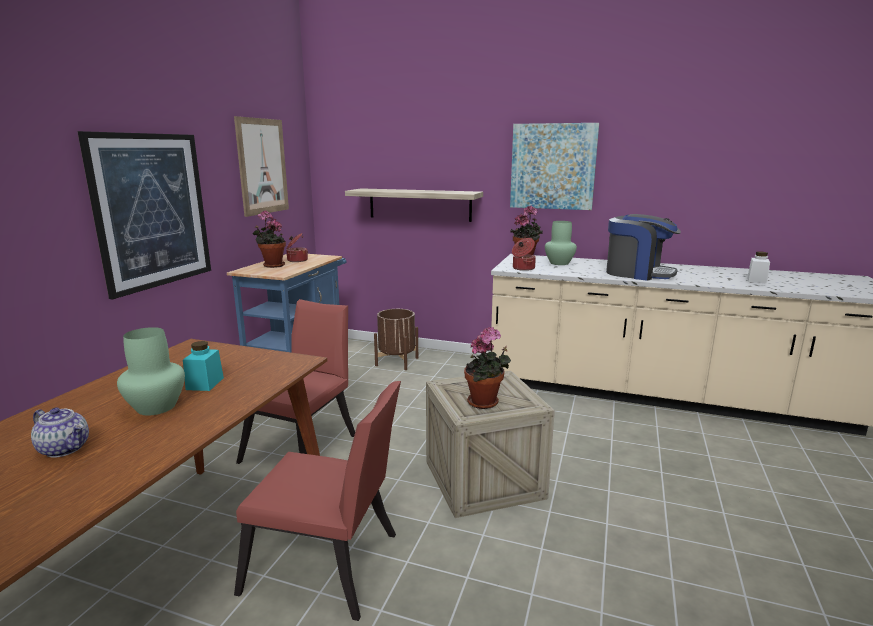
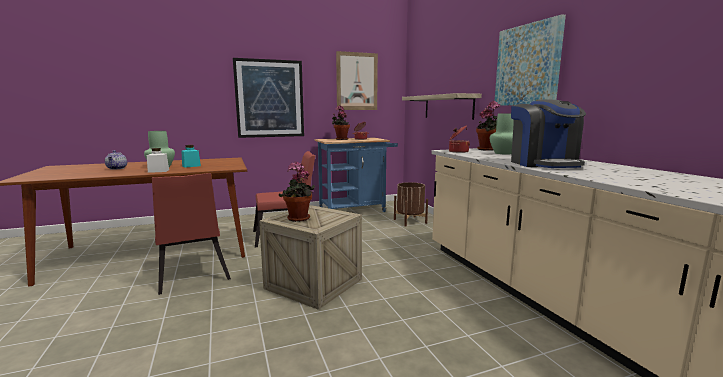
camera: 50 degrees right, 5 degrees down
white jar [747,252,770,284] -> white jar moved to [147,148,169,173]

